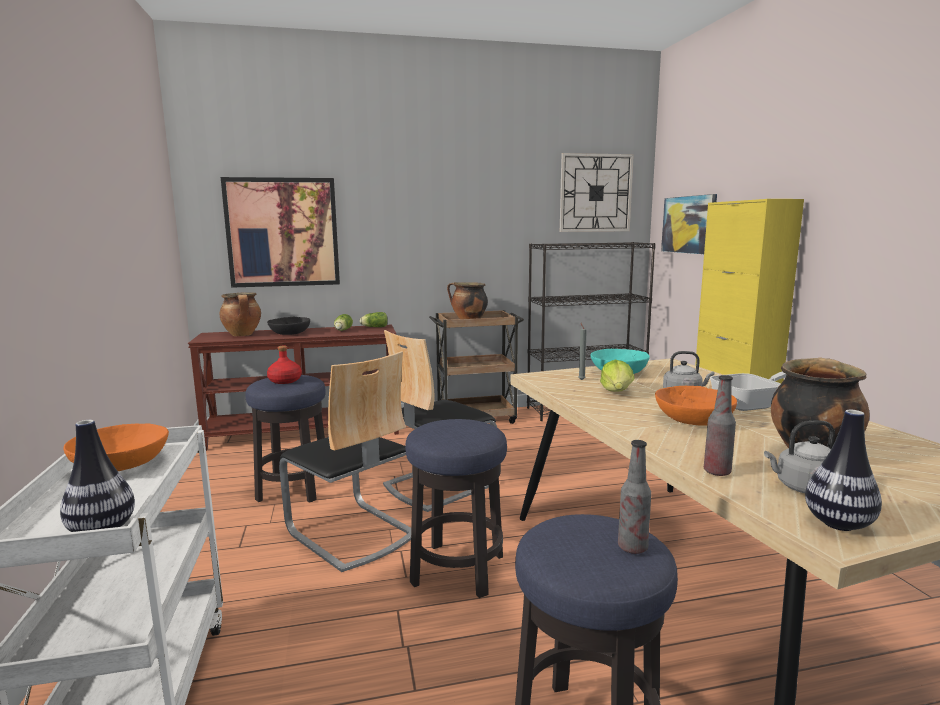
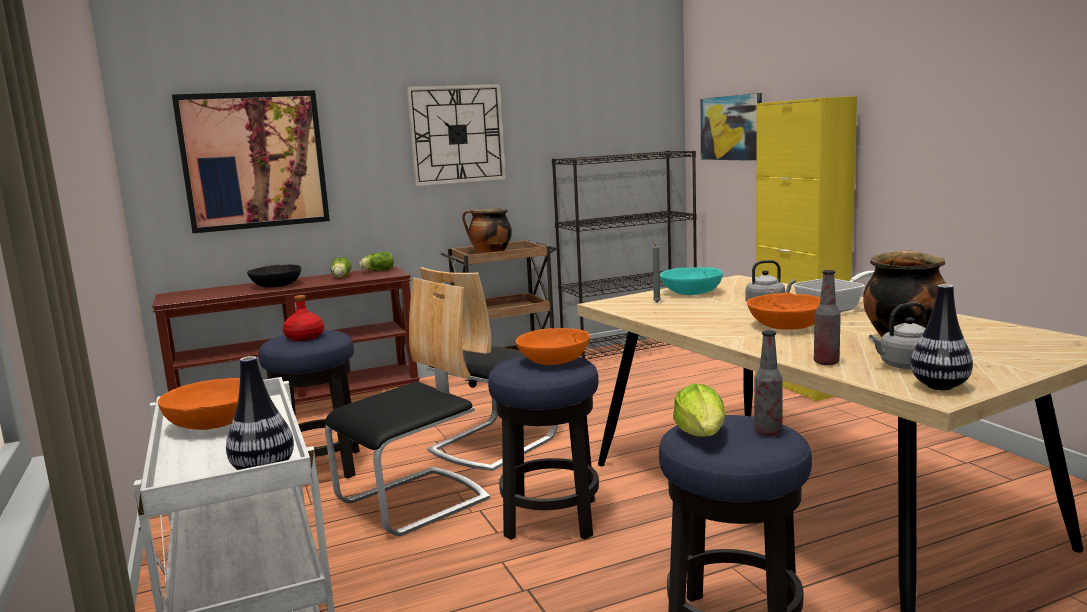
camera: 10 degrees left, 0 degrees up
cooking pot [220,292,261,336] -> none
chair [279,351,411,572] -> chair turned 75 degrees counterclockwise [325,278,490,536]
wall clock [560,153,634,232] -> wall clock moved to [406,84,506,186]
lettuce [600,360,634,392] -> lettuce moved to [673,383,726,437]
none -> orange bowl [516,328,590,365]

